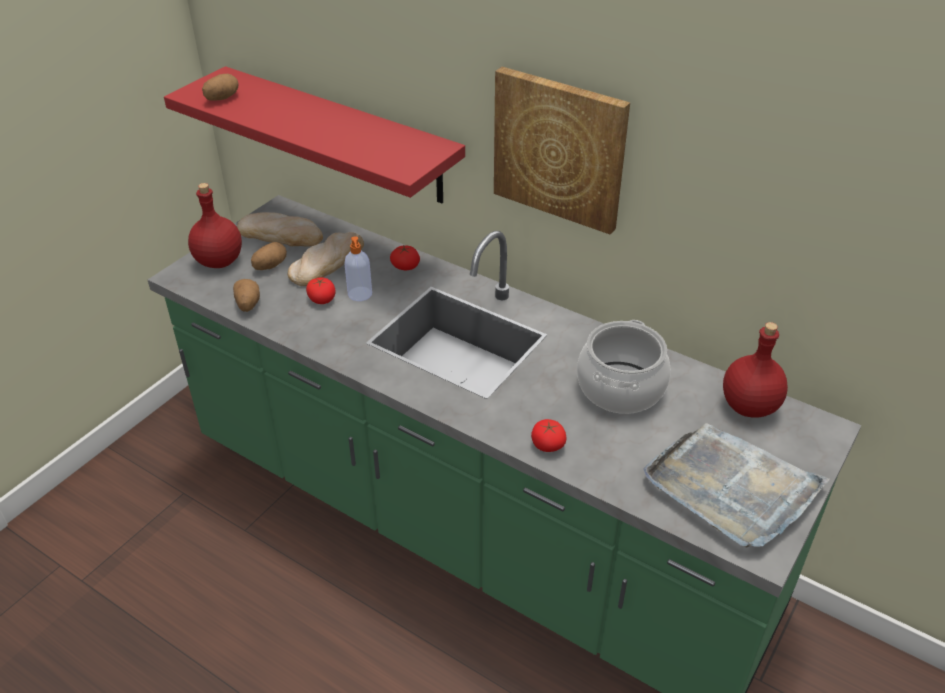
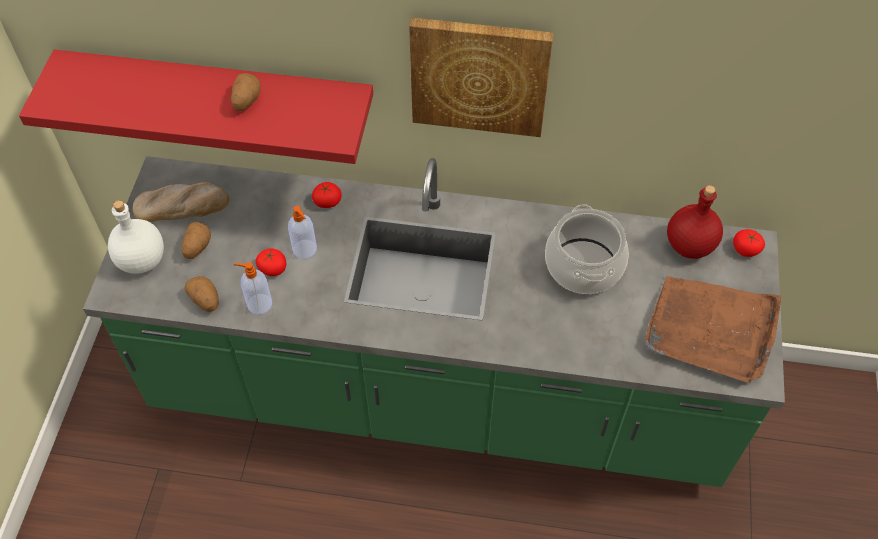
camera: 25 degrees left, 15 degrees up
red bottle [188,183,242,268] -> white bottle [108,200,164,274]
potato [202,74,238,101] -> potato moved to [231,73,261,111]
bread [288,232,364,286] -> none
tomato [531,419,567,452] -> tomato moved to [733,229,765,257]
grey tray [643,423,830,548] -> brown tray [645,276,781,383]
none -> soap dispenser [233,262,272,314]

